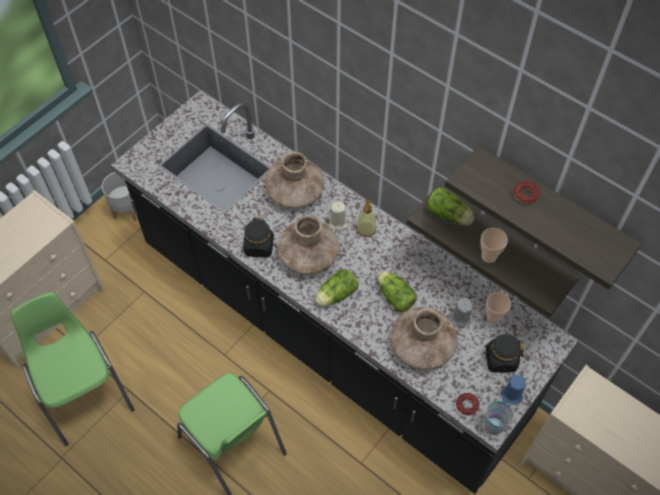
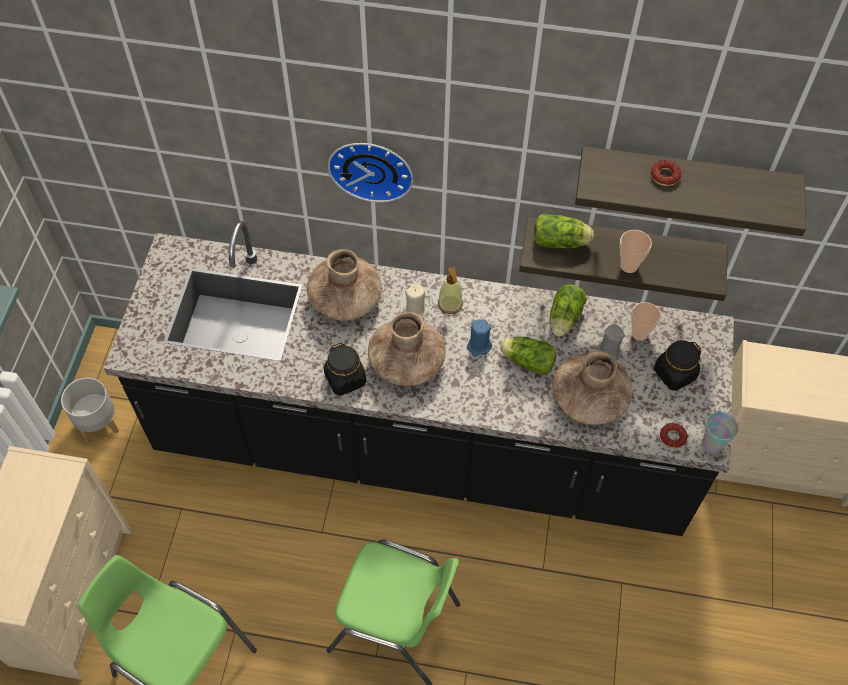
camera: 30 degrees left, 0 degrees up
lettuce [315,269,358,306] -> lettuce moved to [550,285,587,336]
blue candle [501,375,526,404] -> blue candle moved to [467,319,492,357]
none -> wall clock [328,143,413,202]

